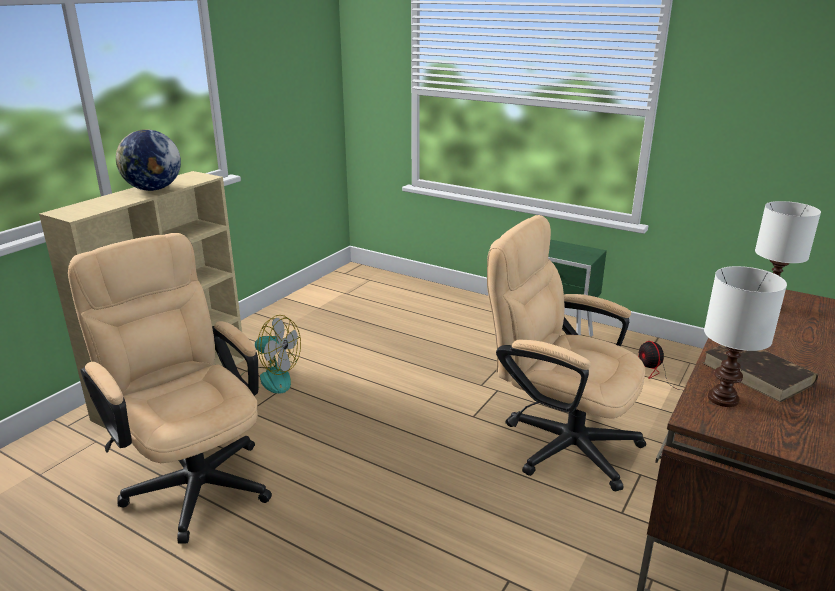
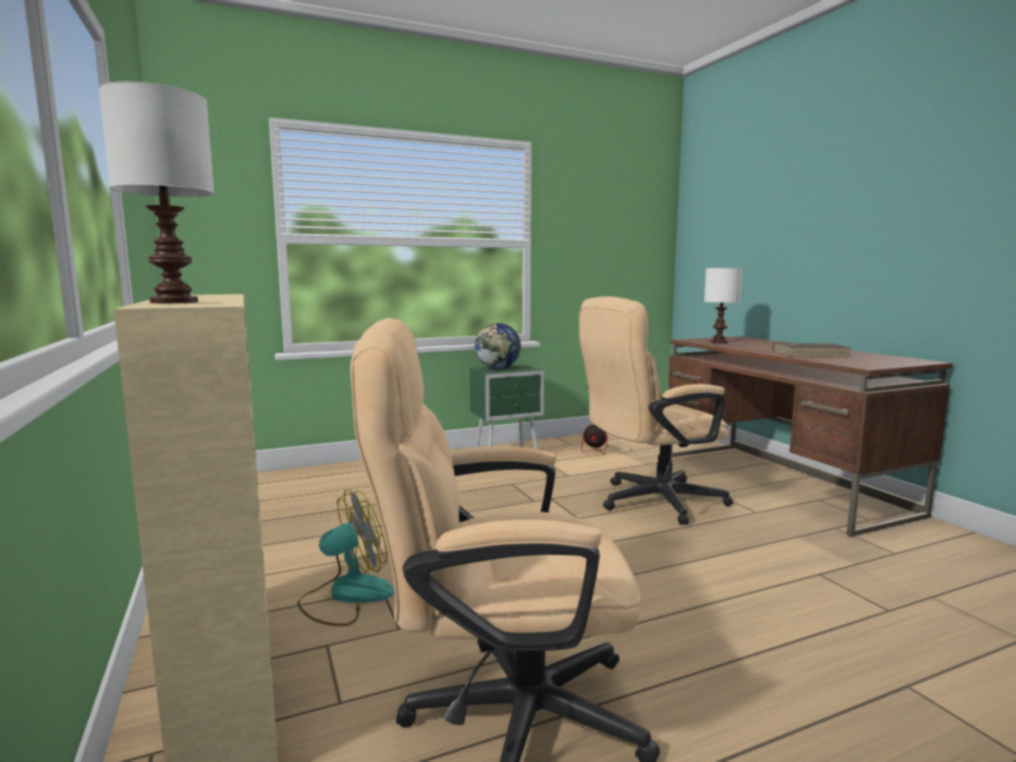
camera: 55 degrees left, 15 degrees down
globe [116,129,181,191] -> globe moved to [475,323,521,369]
white table lamp [704,266,787,407] -> white table lamp moved to [99,81,214,303]

